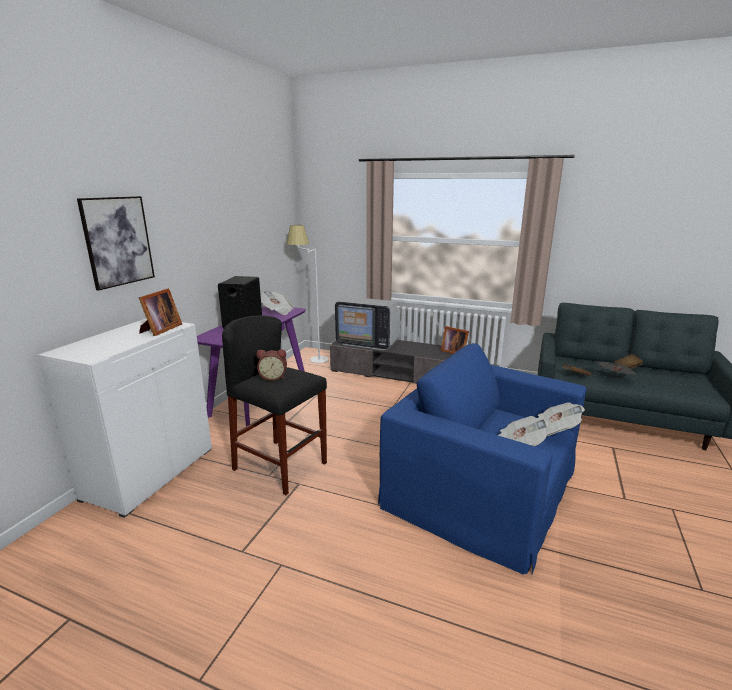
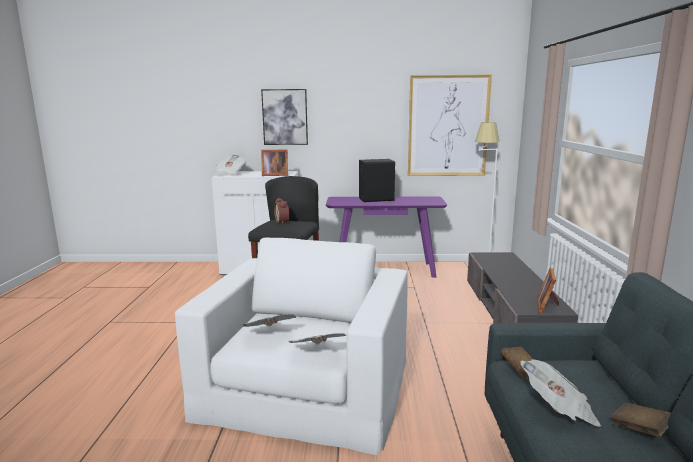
camera: 70 degrees right, 5 degrees down
newspaper [261,291,294,315] -> newspaper moved to [215,154,246,177]
television [335,297,401,350] -> none
blue armchair [378,343,586,575] -> white armchair [175,237,408,455]
none -> picture [408,74,492,176]

